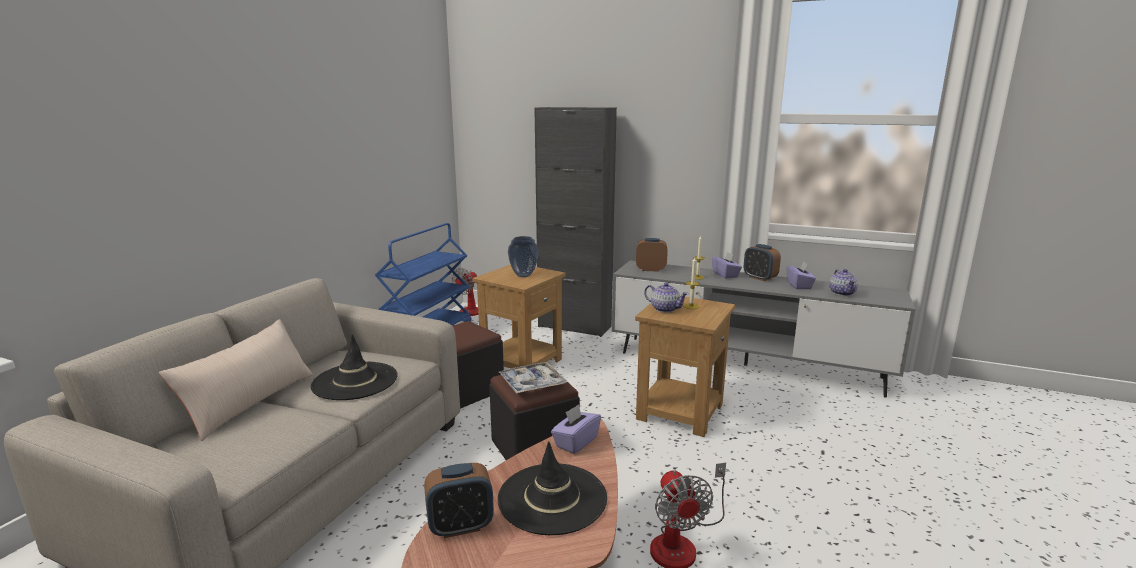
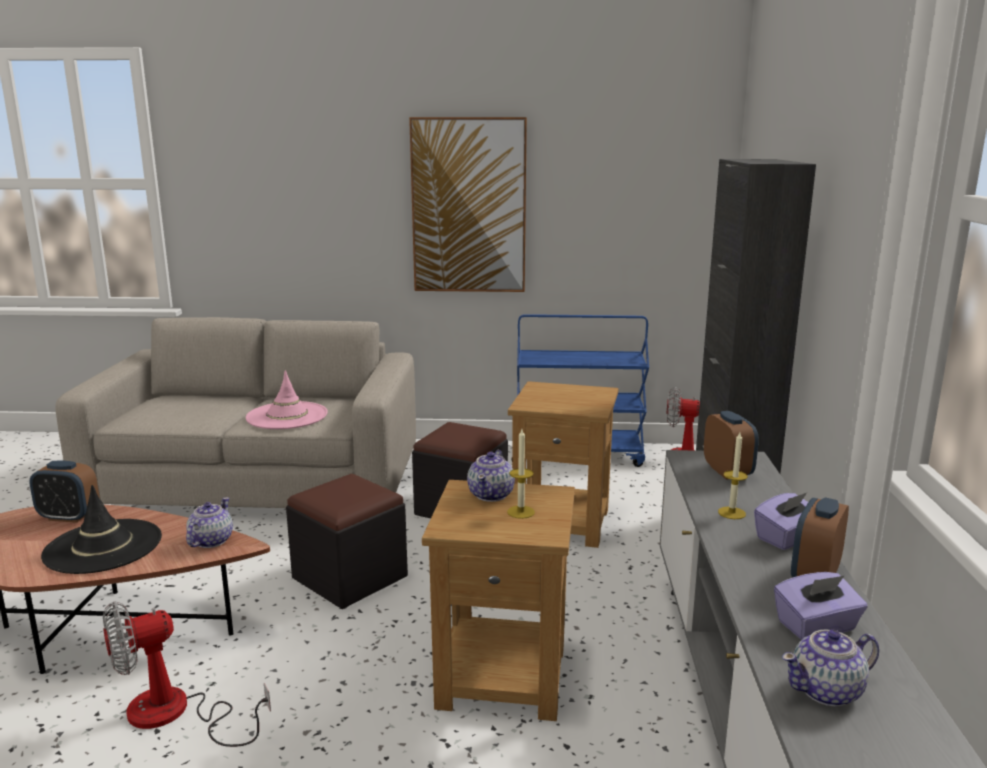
camera: 70 degrees right, 0 degrees up
beige pillow [159,319,313,441] -> none
black hat [310,334,398,400] -> pink hat [246,370,328,429]
alarm clock [424,463,494,538] -> alarm clock turned 45 degrees counterclockwise [29,461,99,523]
tray [499,362,567,394] -> none
vase [508,236,539,277] -> none
purple tissue box [551,404,601,454] -> teapot [186,497,233,548]
none -> picture [409,117,527,292]

